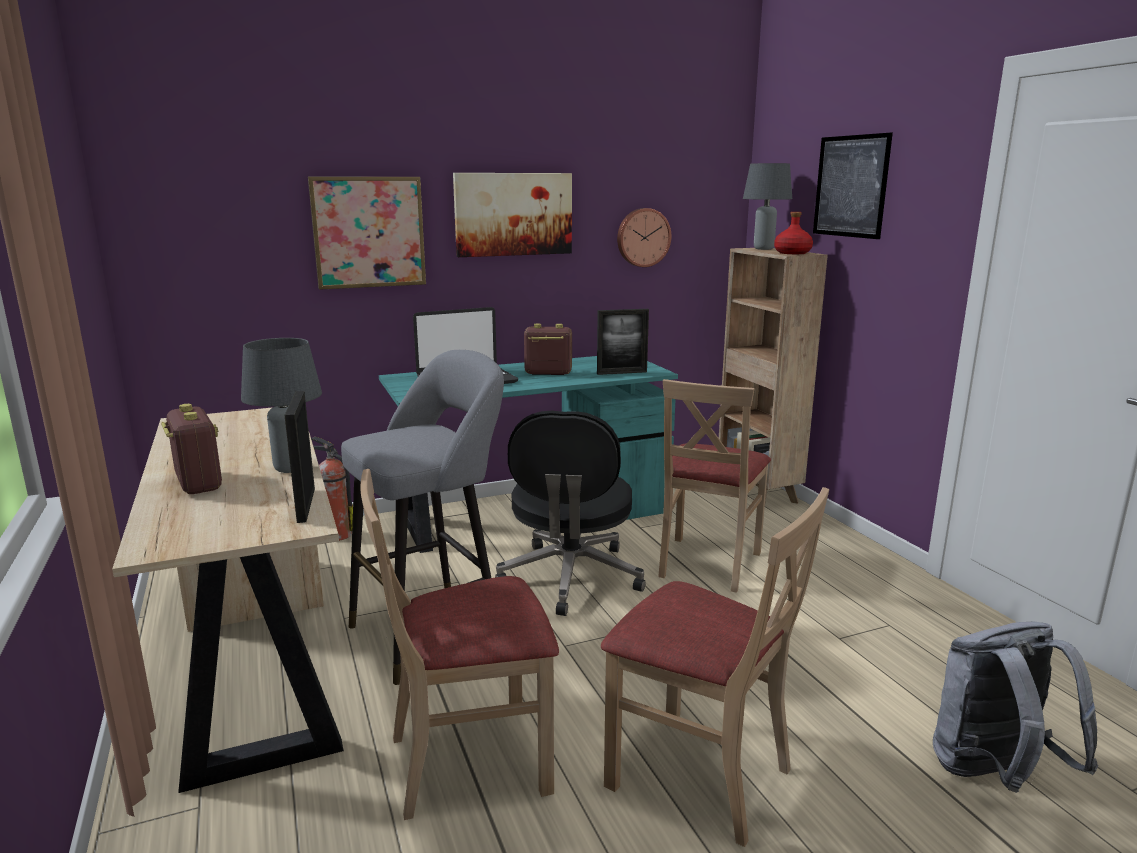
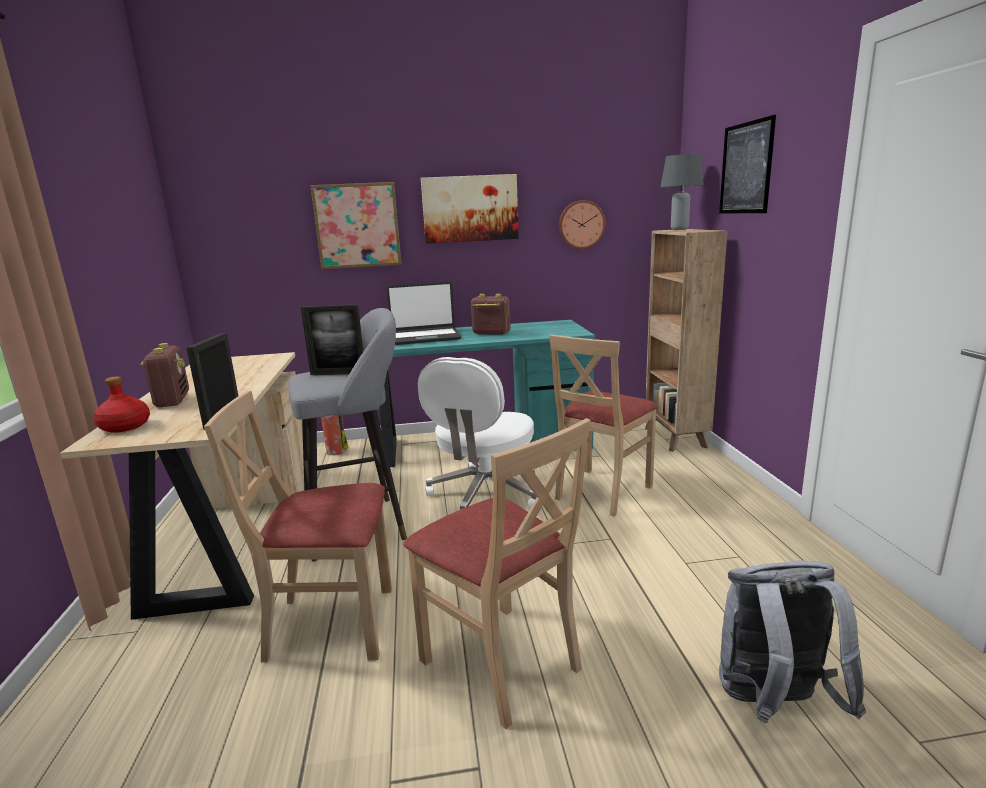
camera: 15 degrees right, 0 degrees up
grey table lamp [241,338,322,473] -> none
black office chair [495,411,645,616] -> white office chair [418,357,537,510]
picture frame [597,309,649,375] -> picture frame moved to [301,304,363,375]
red bottle [774,212,813,254] -> red bottle moved to [94,376,150,433]

